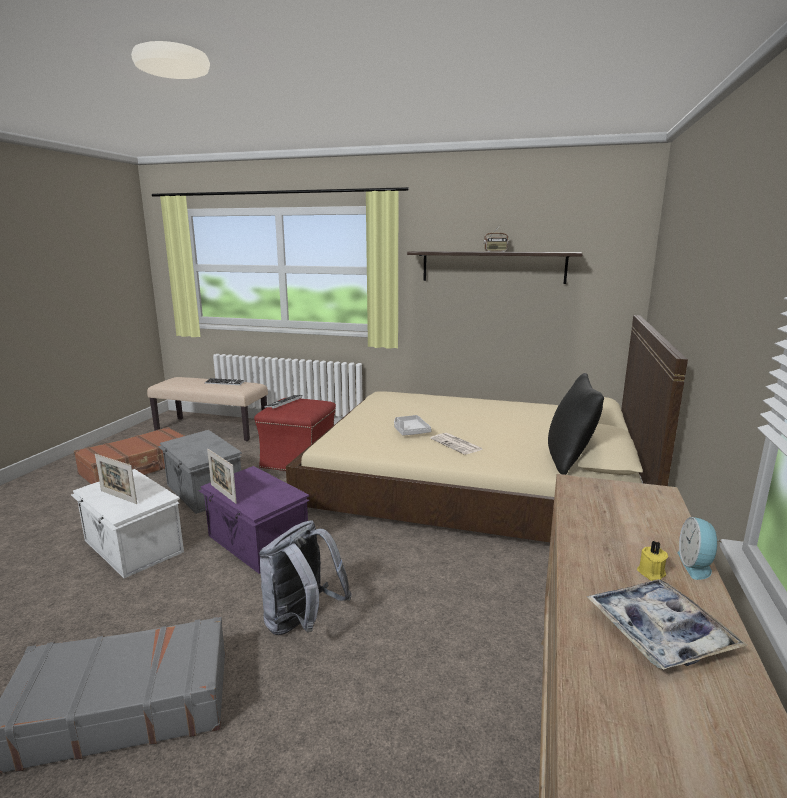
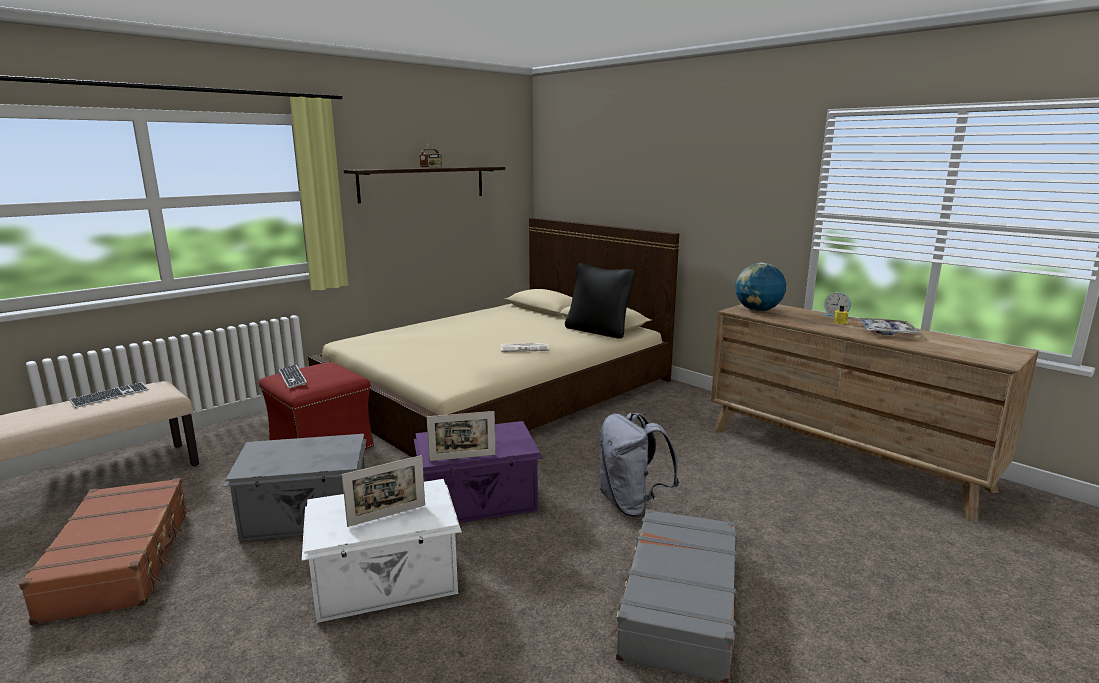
camera: 60 degrees left, 0 degrees up
grey tray [394,415,432,436] -> none
none -> globe [735,262,786,311]

